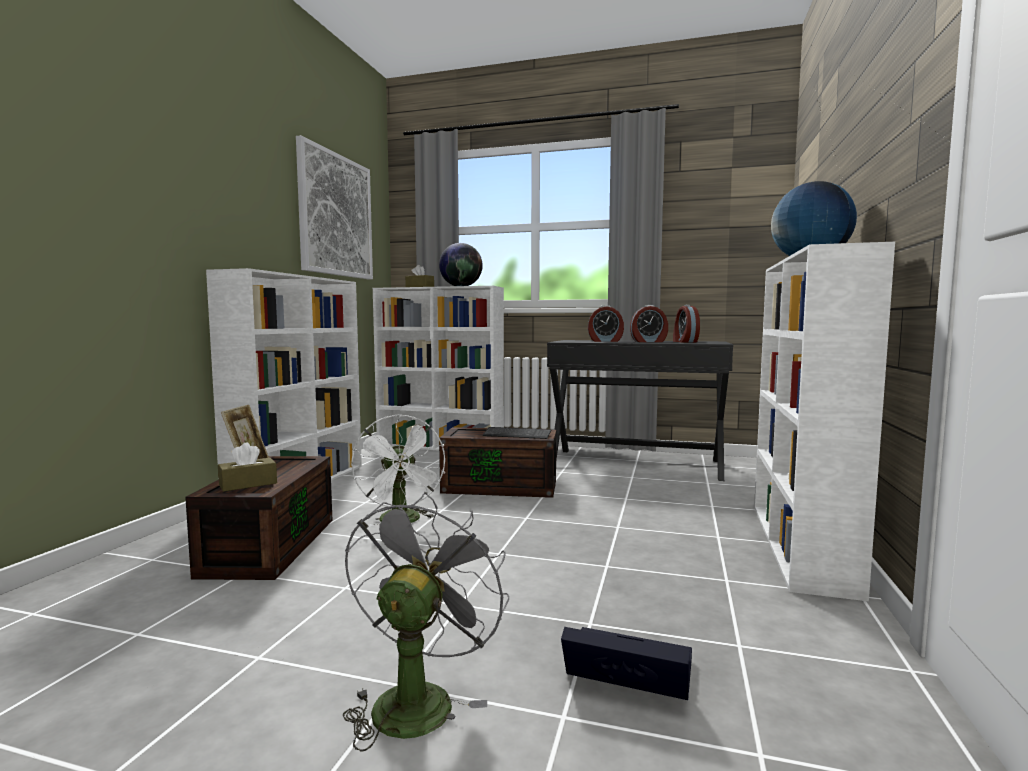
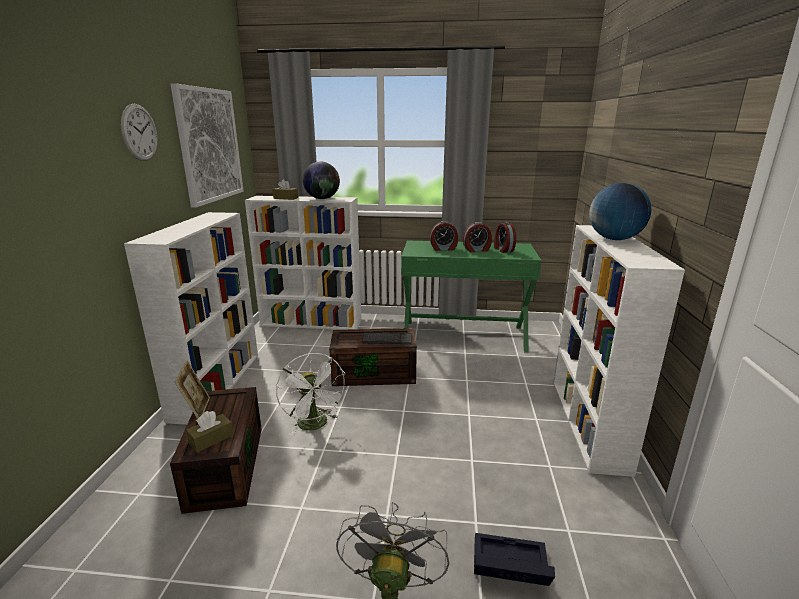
camera: 10 degrees left, 15 degrees up
black desk [547,340,733,481] -> green desk [401,240,542,353]
none -> wall clock [121,104,158,161]

